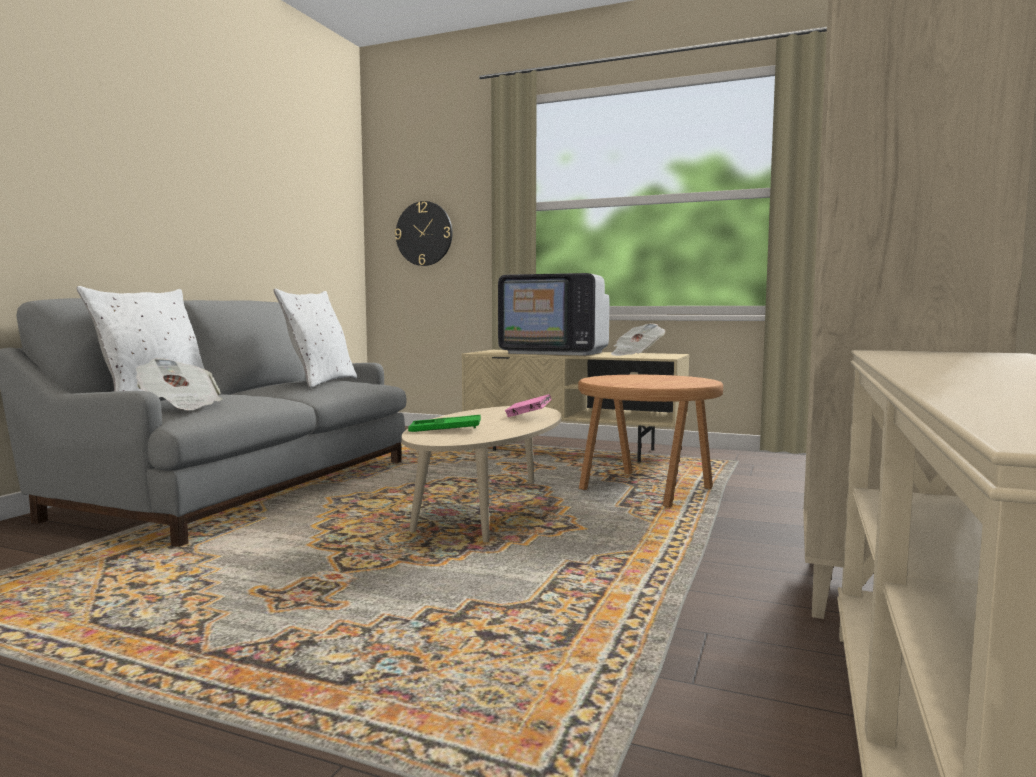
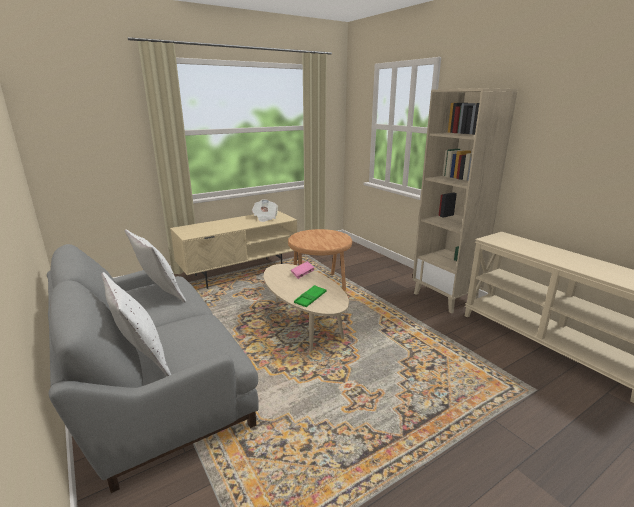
camera: 55 degrees left, 15 degrees up
newspaper [136,358,223,410] -> none
wall clock [395,201,453,266] -> none
television [498,273,609,355] -> none

